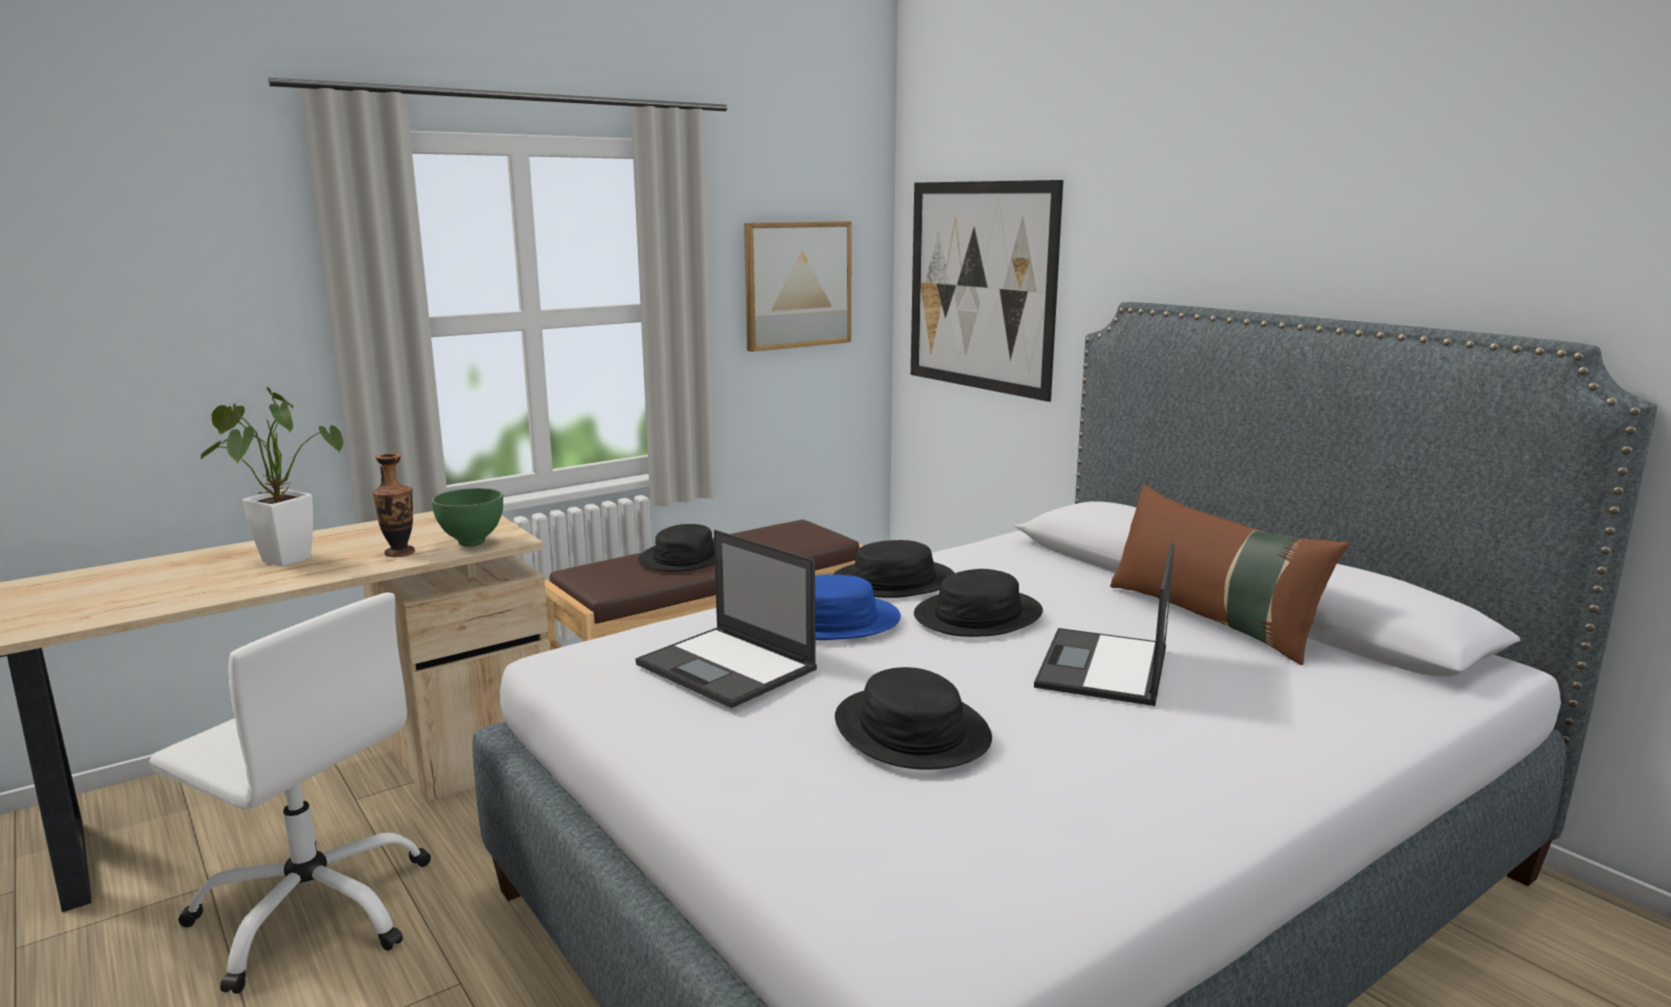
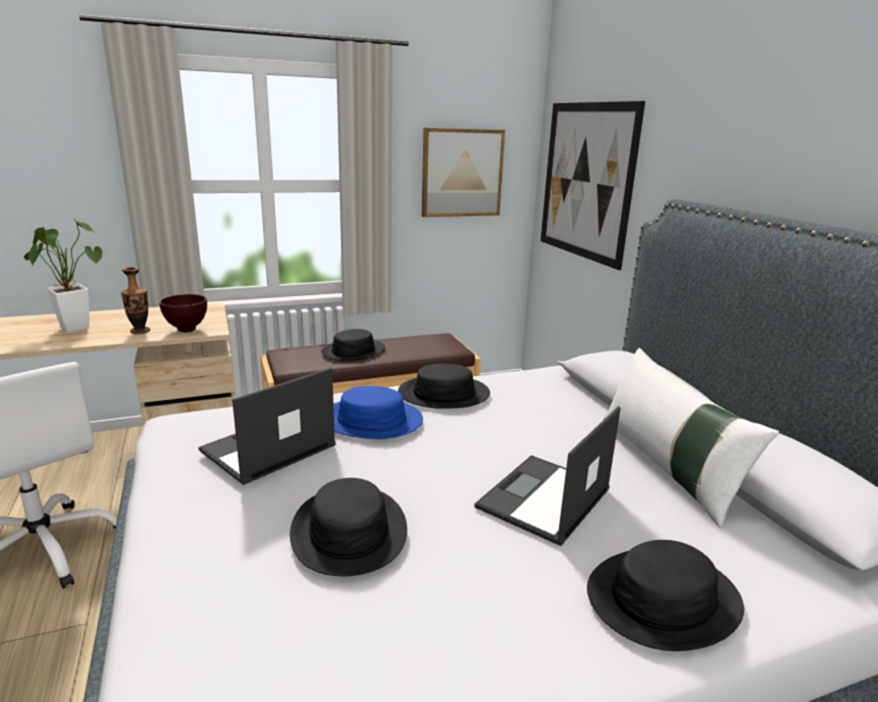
camera: 15 degrees right, 5 degrees up
green bowl [432,488,503,547] -> brown bowl [159,294,207,332]
laptop [635,530,817,708] -> laptop turned 75 degrees clockwise [198,367,336,485]
black hat [914,569,1043,637] -> black hat moved to [587,540,744,651]
brown pillow [1110,485,1349,665] -> white pillow [603,348,779,527]

